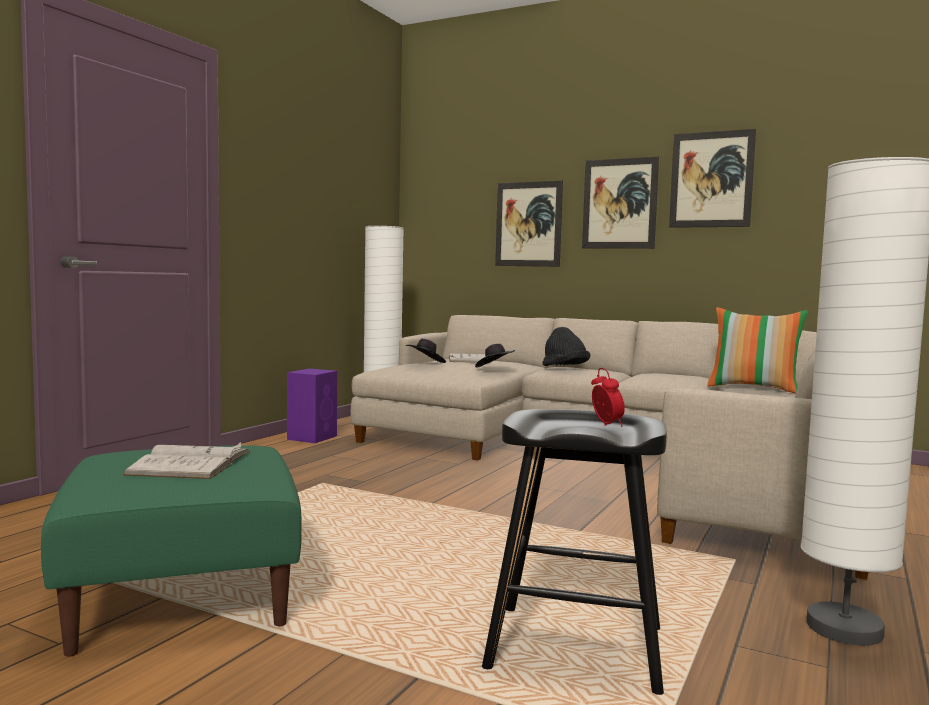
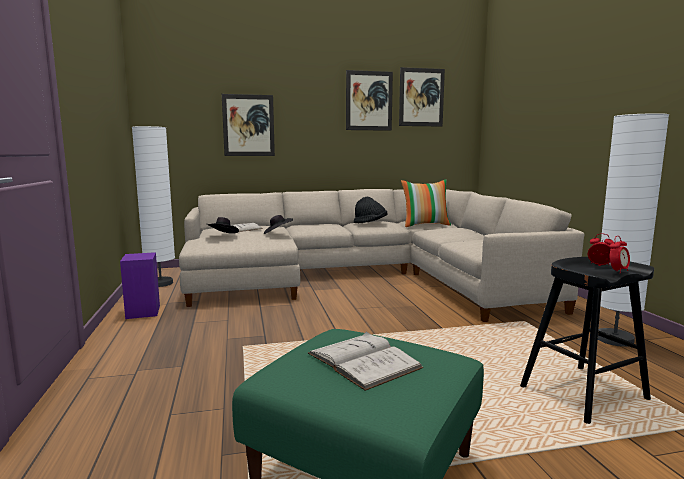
camera: 40 degrees left, 5 degrees up
black hat [542,327,590,366] -> black hat moved to [354,197,388,223]
picture [582,157,659,249] -> picture moved to [399,67,445,127]
none -> alarm clock [609,236,630,272]

